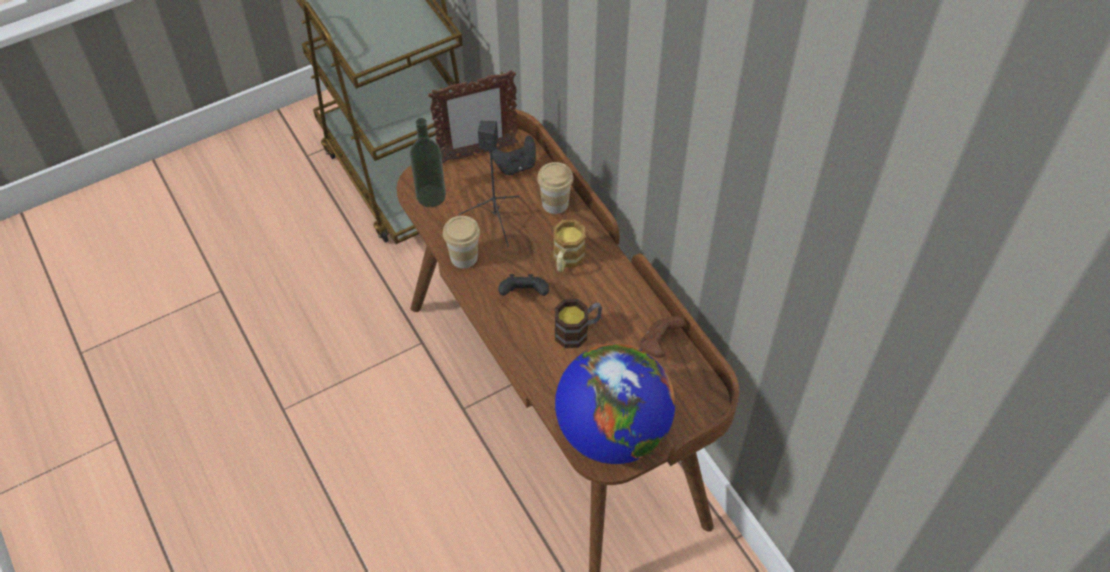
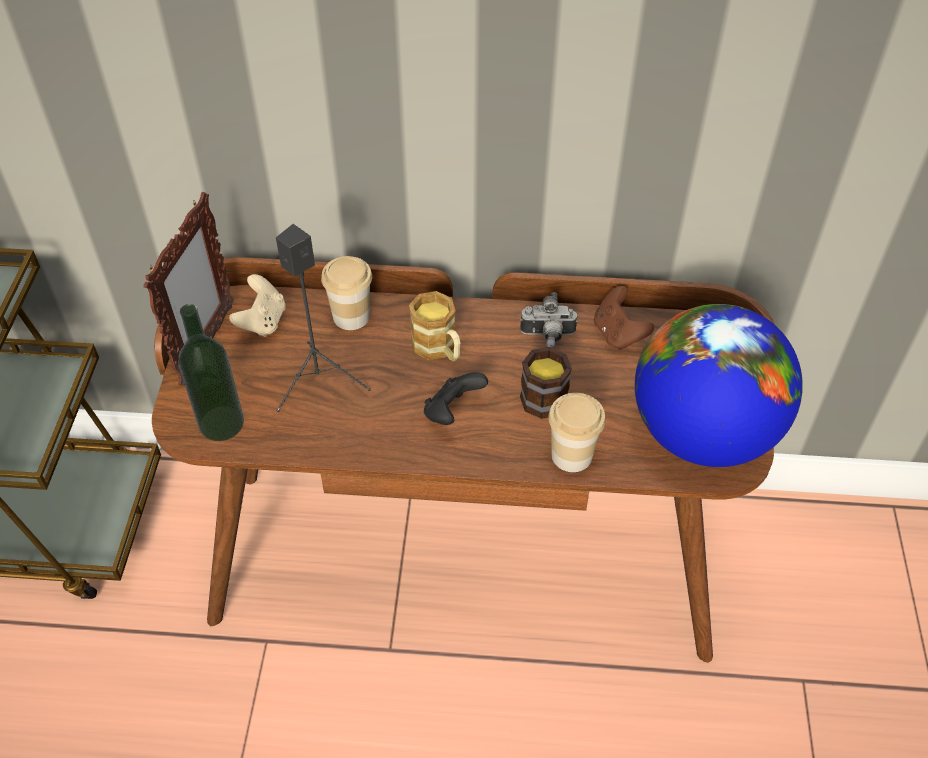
camera: 55 degrees left, 5 degrees down
cup [443,216,480,268] -> cup moved to [548,393,606,472]
black game controller [492,136,536,175] -> beige game controller [229,274,286,337]
none -> camera [520,292,578,342]

